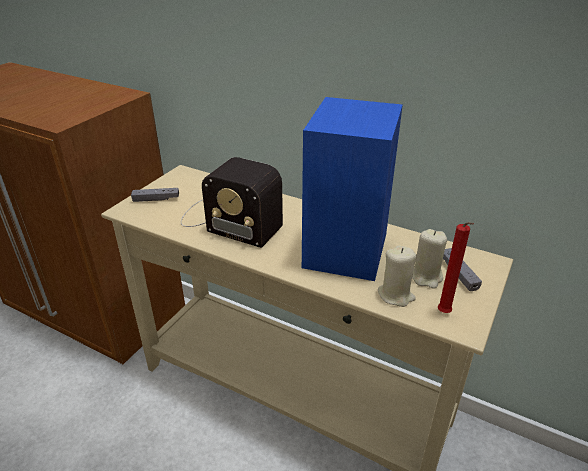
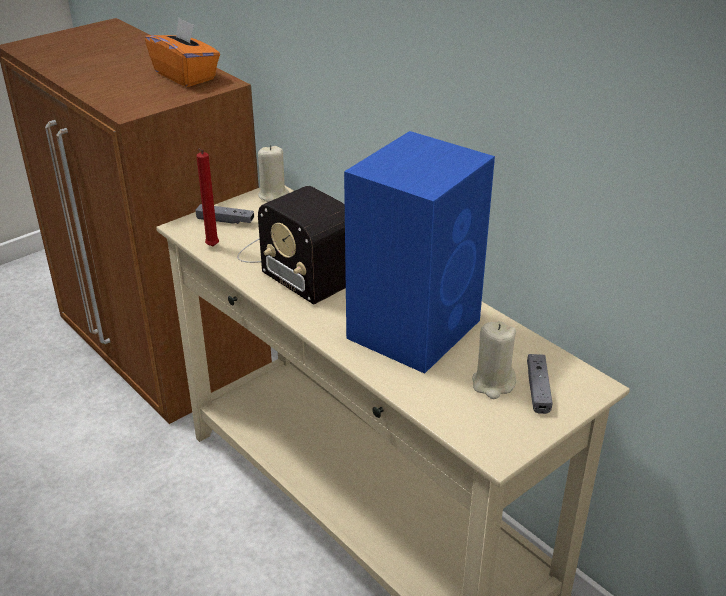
camera: 20 degrees right, 0 degrees up
beige candle [378,246,417,307] -> beige candle moved to [258,145,289,202]
red candle [438,222,474,313] -> red candle moved to [196,149,219,247]
none -> orange tissue box [145,18,220,87]

